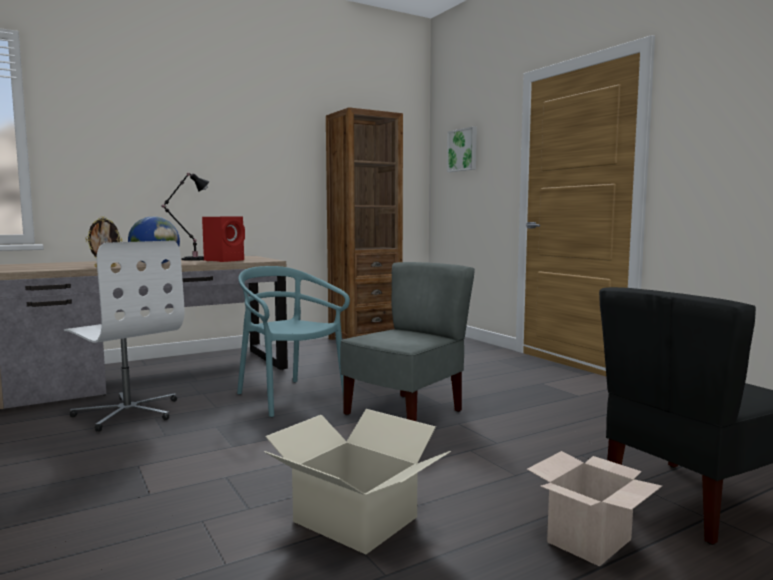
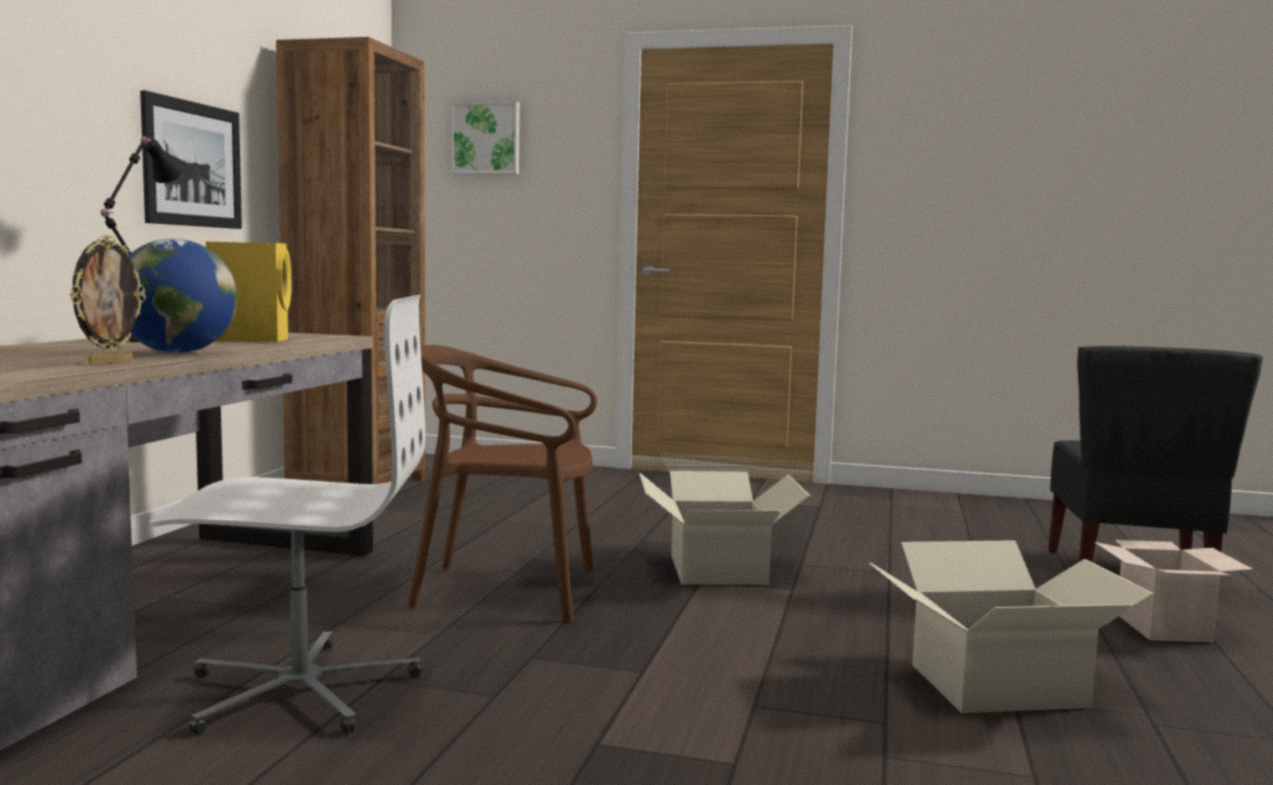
camera: 45 degrees left, 0 degrees up
red speaker [202,216,245,262] -> yellow speaker [206,242,292,342]
turquoise chair [237,266,350,417] -> brown chair [408,345,597,622]
grey chair [340,262,475,422] -> cardboard box [639,471,810,585]
none -> picture [140,90,242,229]

